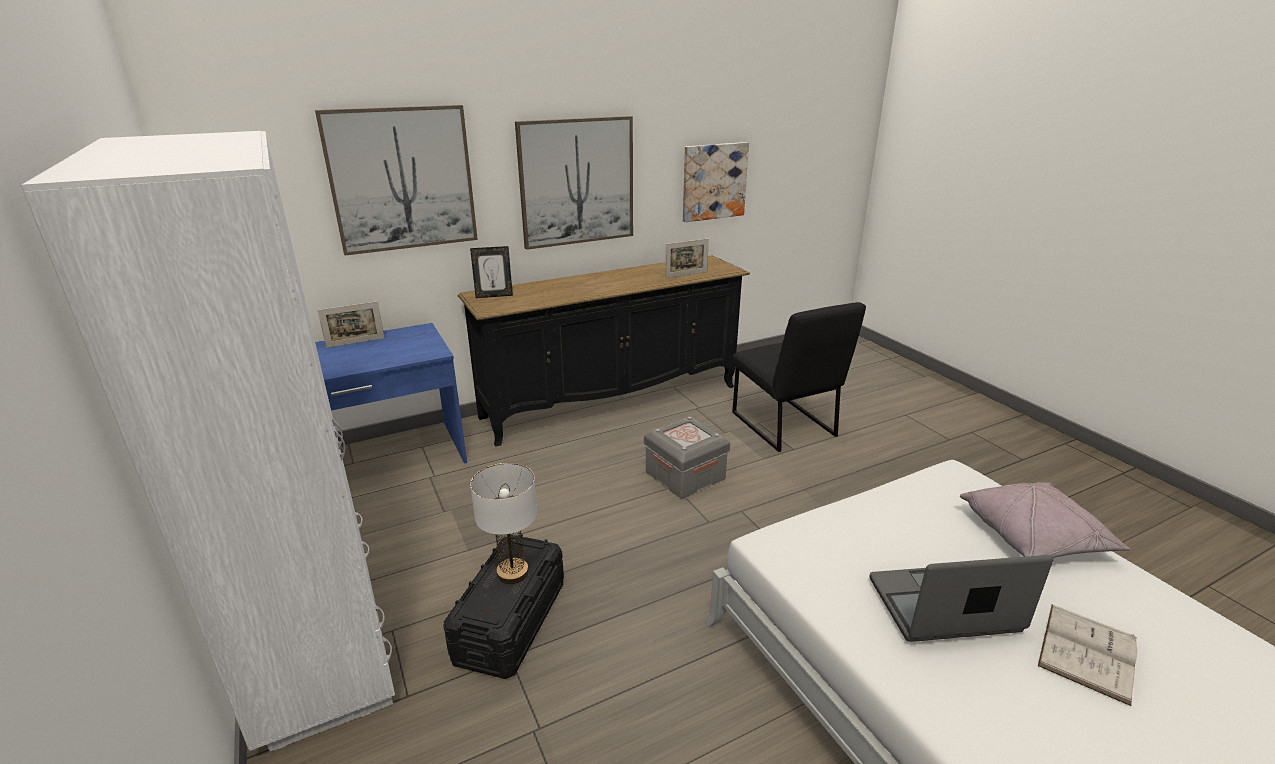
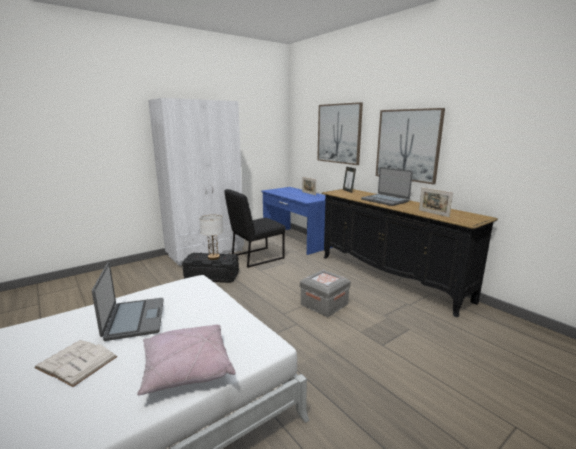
camera: 80 degrees right, 10 degrees down
picture [683,142,749,222] -> none
black chair [732,302,866,452] -> black chair moved to [224,189,286,268]
none -> laptop [361,167,413,206]

